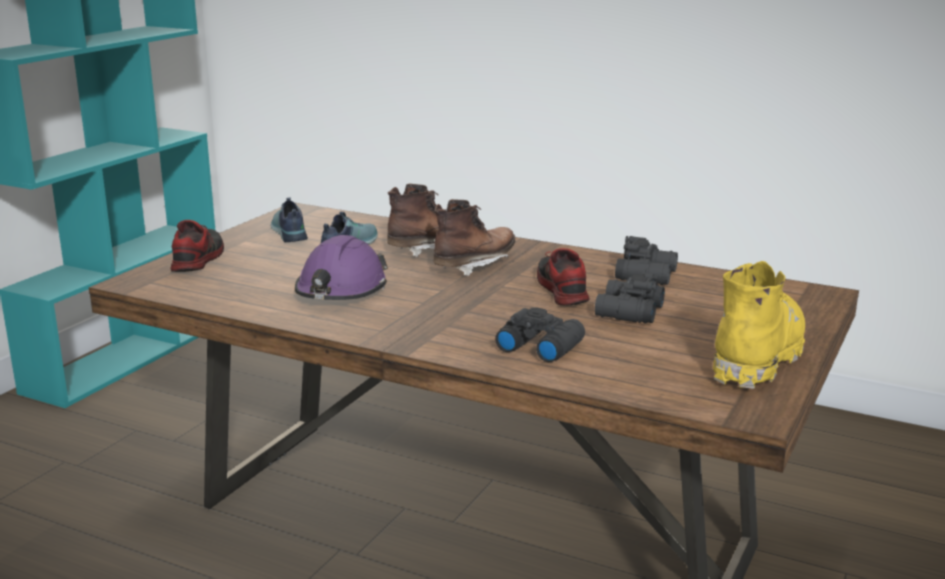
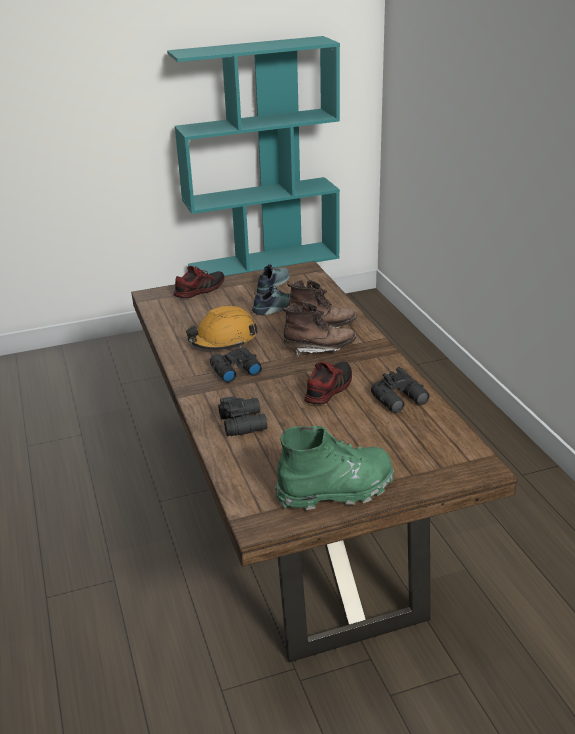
camera: 45 degrees right, 10 degrees up
purple hard hat [295,235,388,300] -> orange hard hat [186,306,258,350]
black binoculars [595,272,665,323] -> black binoculars moved to [210,347,262,383]
yellow boot [713,261,805,389] -> green boot [275,426,394,510]

